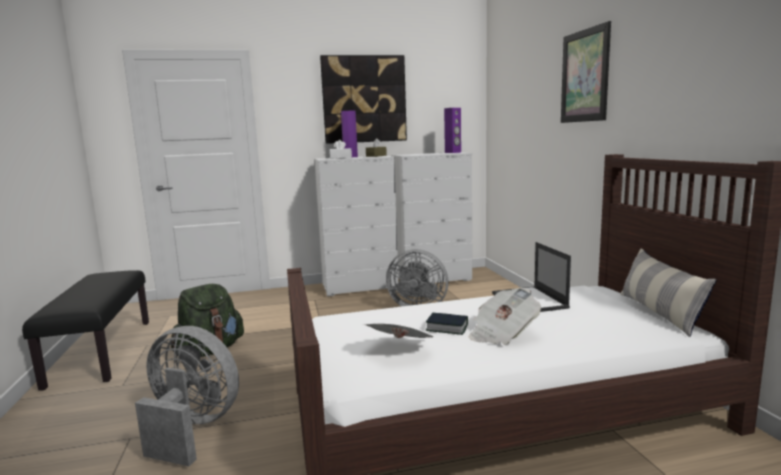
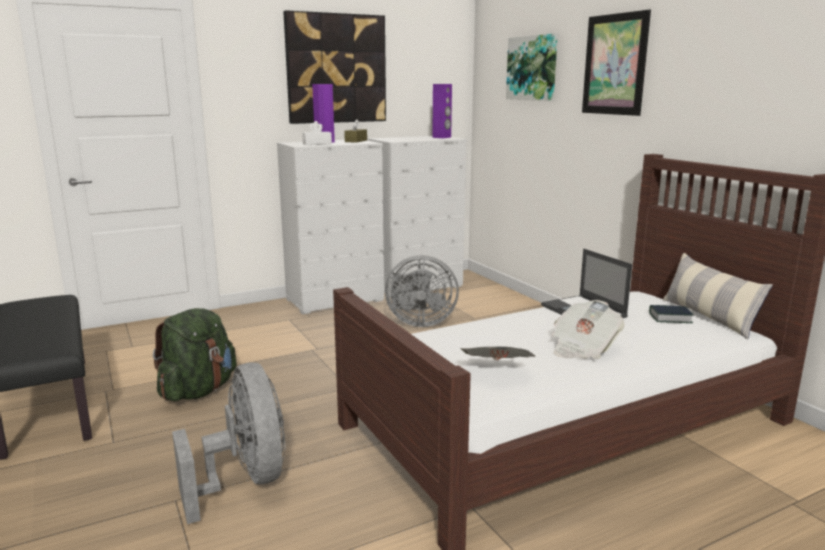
camera: 15 degrees left, 5 degrees up
grey fan [135,326,239,466] -> grey fan turned 60 degrees clockwise [172,363,286,524]
book [426,313,468,335] -> book moved to [649,305,693,323]
none -> picture [506,33,558,101]

